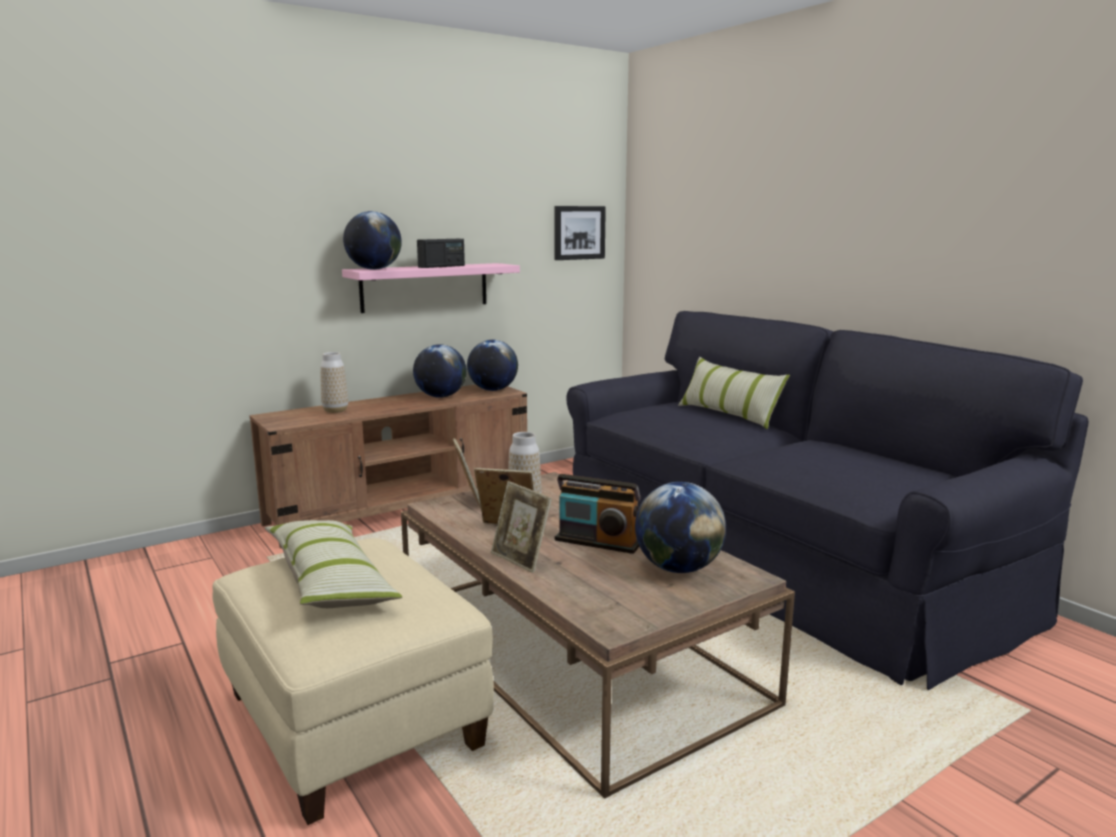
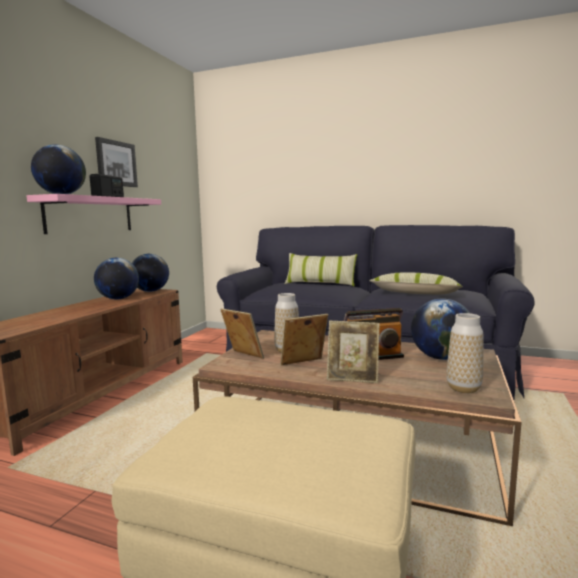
camera: 35 degrees left, 5 degrees down
pillow [265,520,402,608] -> pillow moved to [369,272,463,294]
vase [320,352,348,413] -> vase moved to [446,313,484,393]
picture [554,206,606,260] -> picture moved to [95,137,138,187]

